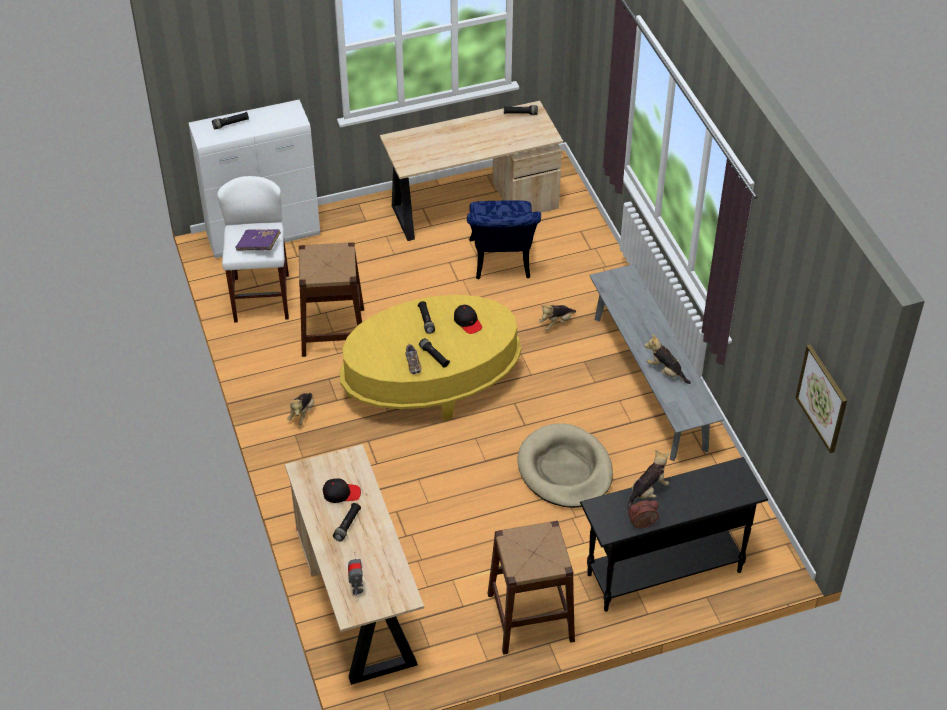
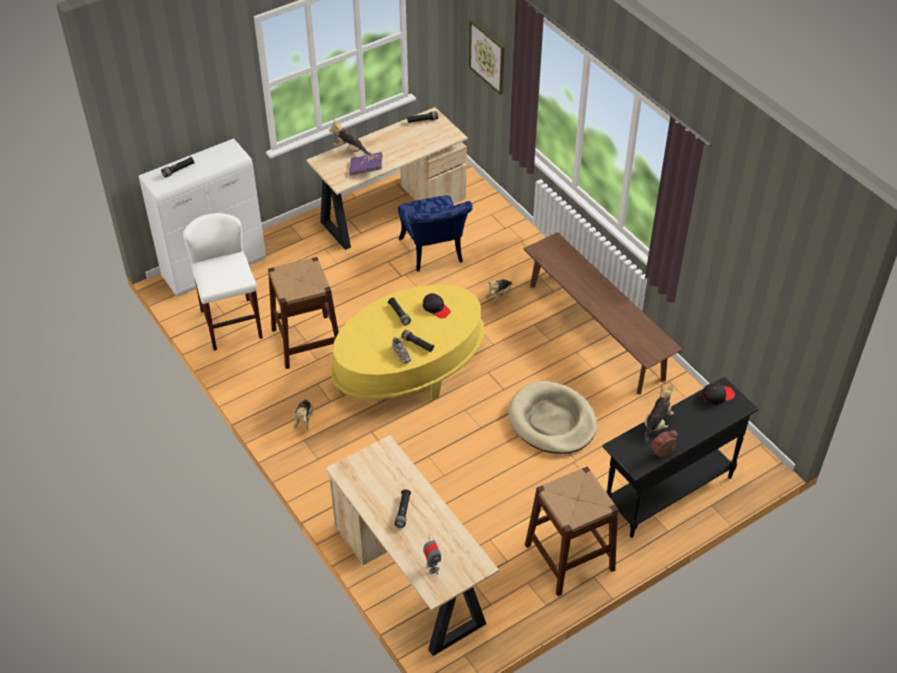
camera: 15 degrees left, 0 degrees up
purple book [235,229,281,251] -> purple book moved to [349,152,383,176]
black cap [323,478,361,503] -> black cap moved to [702,383,735,405]
grey bench [589,264,724,461] -> brown bench [524,232,682,395]
plush toy [644,334,691,384] -> plush toy moved to [329,120,371,155]
picture [795,345,847,453] -> picture moved to [469,20,505,95]

